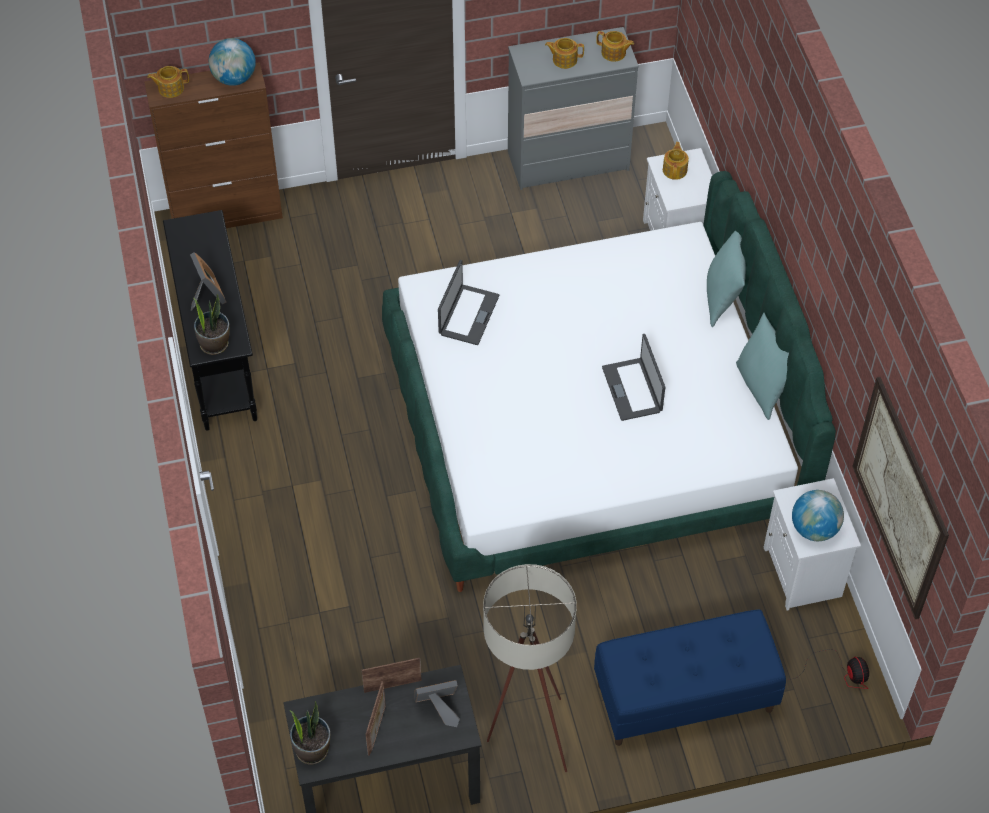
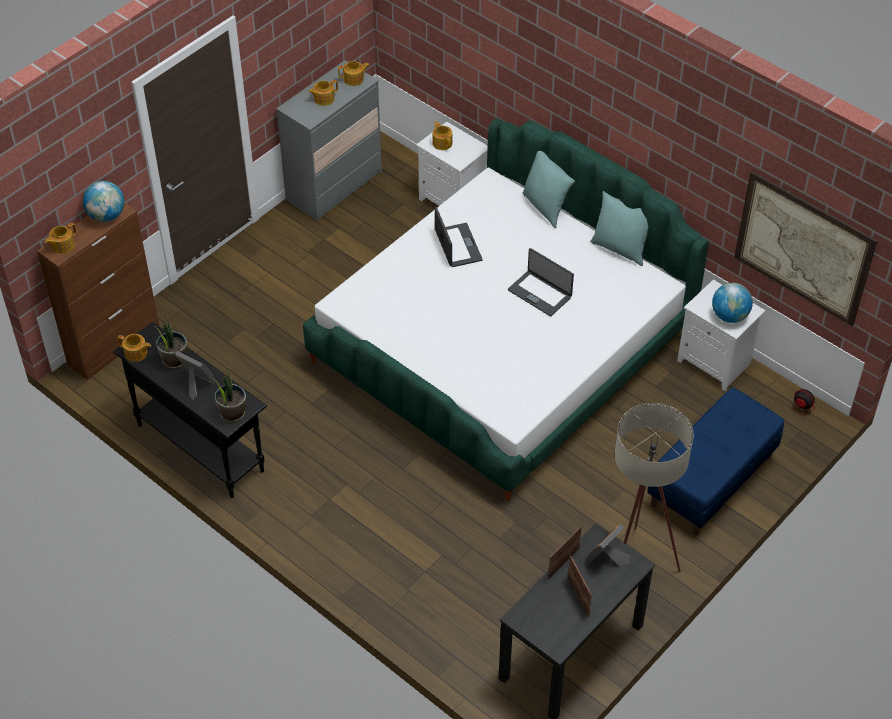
camera: 35 degrees left, 5 degrees down
potted plant [289,701,330,765] -> potted plant moved to [154,315,187,369]
laptop [438,260,499,345] -> laptop moved to [435,207,483,267]
none -> teapot [117,334,151,362]

